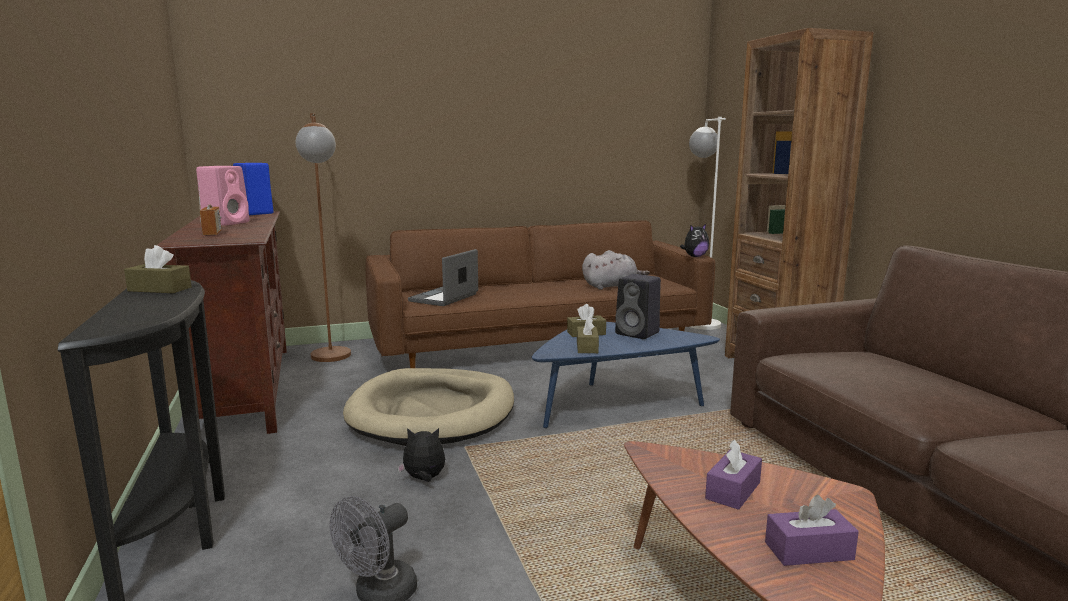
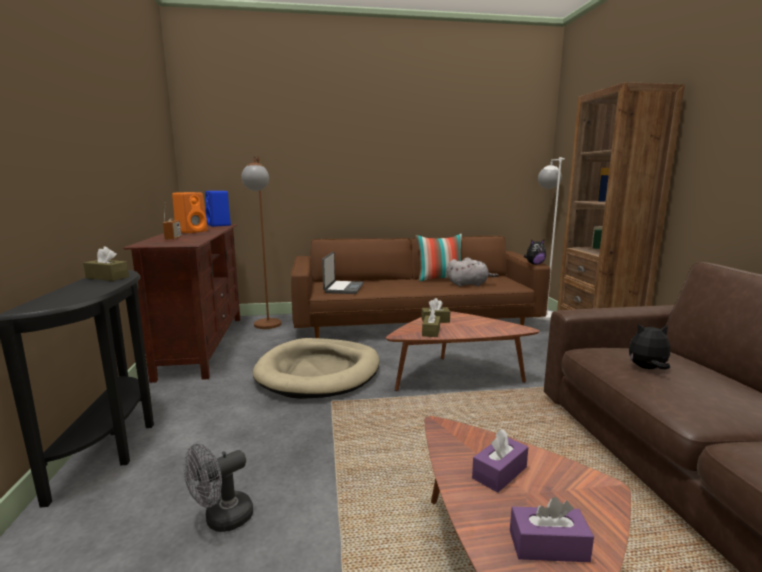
camera: 10 degrees right, 0 degrees up
pink speaker [196,166,249,226] -> orange speaker [172,192,208,233]
plush toy [397,428,445,482] -> plush toy moved to [629,323,670,369]
laptop [408,249,478,306] -> laptop turned 150 degrees clockwise [322,252,364,294]
blue coffee table [532,322,720,428] -> brown coffee table [386,311,540,391]
black speaker [615,274,661,339] -> none
none -> pillow [415,234,462,282]

